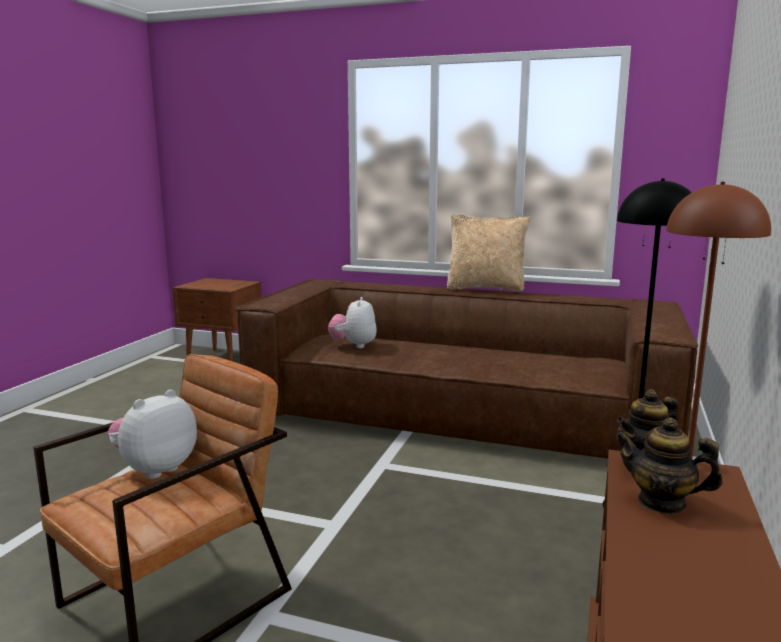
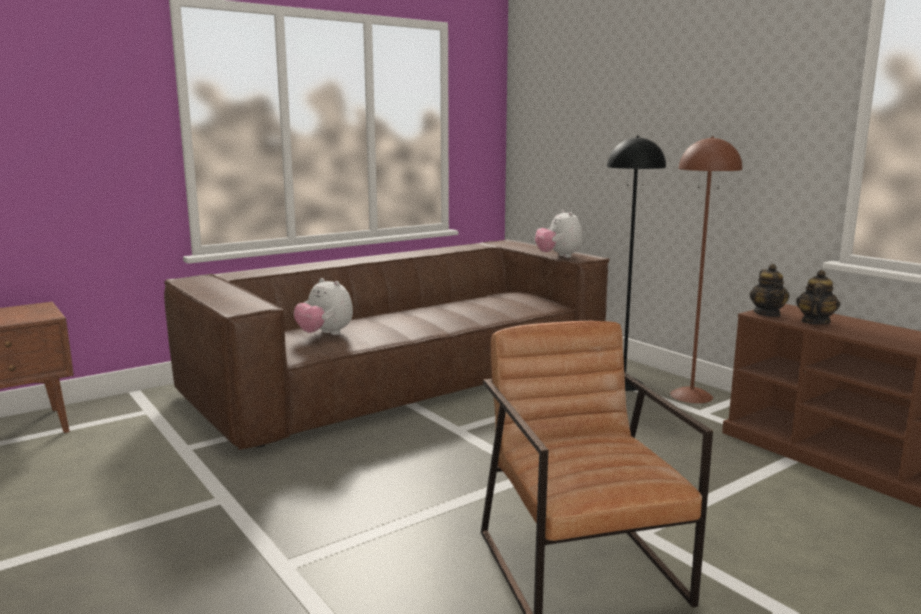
camera: 55 degrees left, 0 degrees up
plush toy [107,389,197,479] -> plush toy moved to [535,210,583,258]
beige pillow [447,214,531,292] -> none
teapot [616,418,723,514] -> teapot turned 150 degrees clockwise [796,270,840,324]

